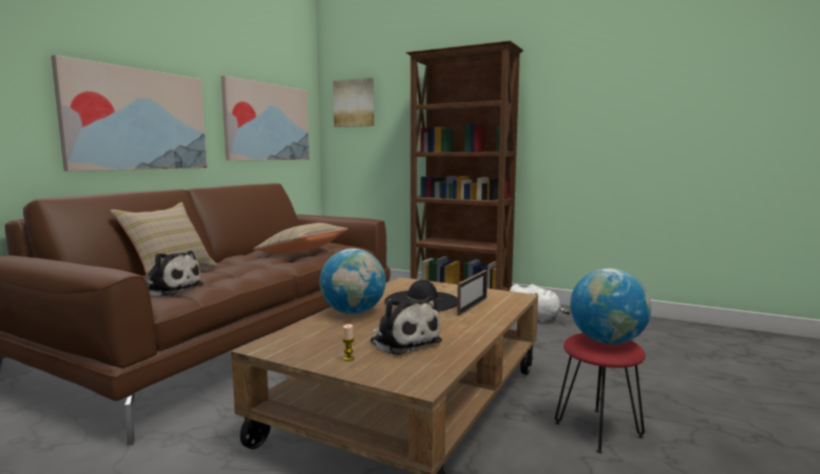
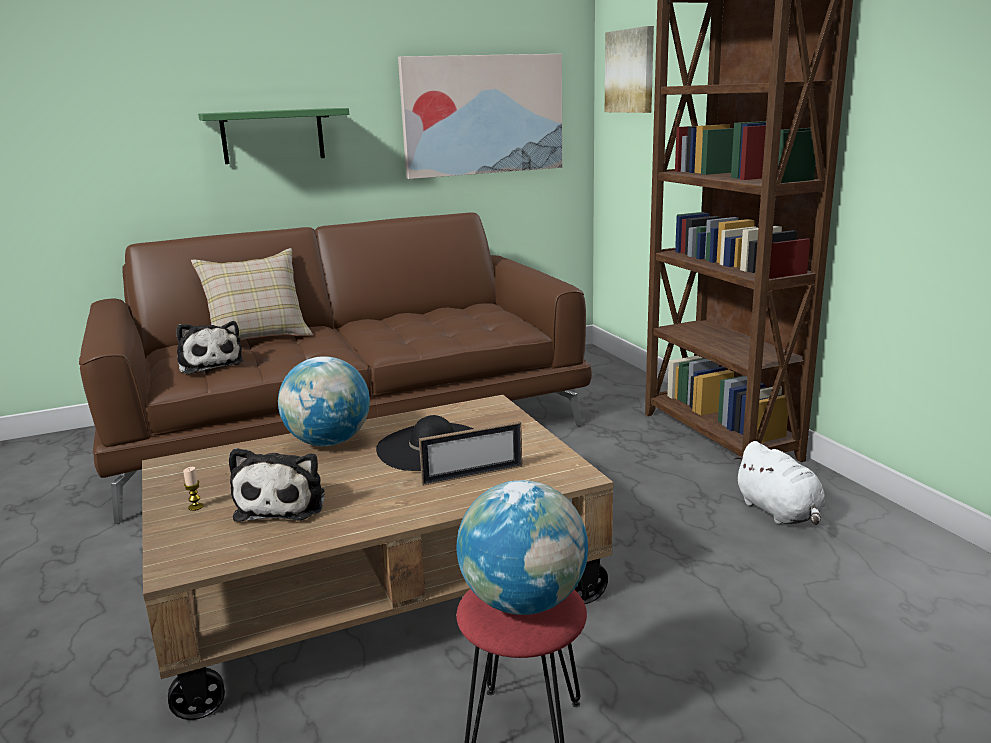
camera: 40 degrees right, 10 degrees up
picture [51,55,207,171] -> green shelf [198,108,349,164]
beige pillow [254,223,348,254] -> none

